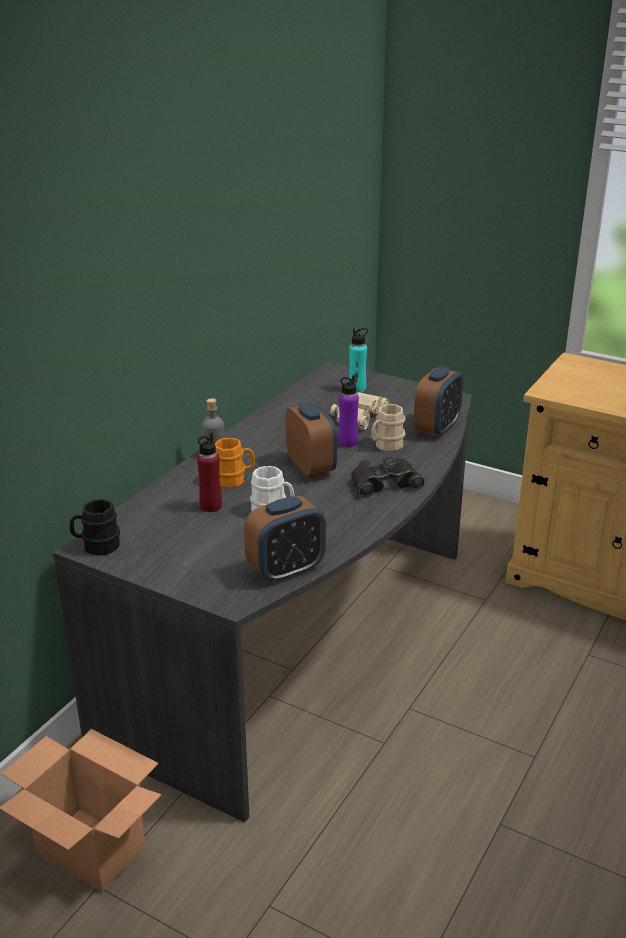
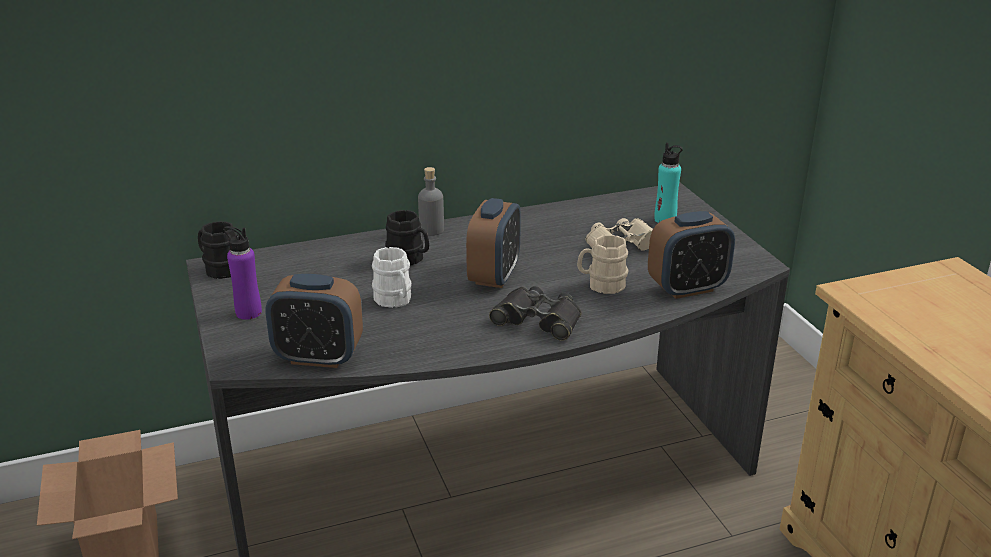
camera: 40 degrees right, 0 degrees up
red bottle [197,433,222,512] -> none
orange mug [215,438,255,488] -> black mug [385,210,429,265]
purple bottle [338,375,359,447] -> purple bottle moved to [223,226,262,320]

